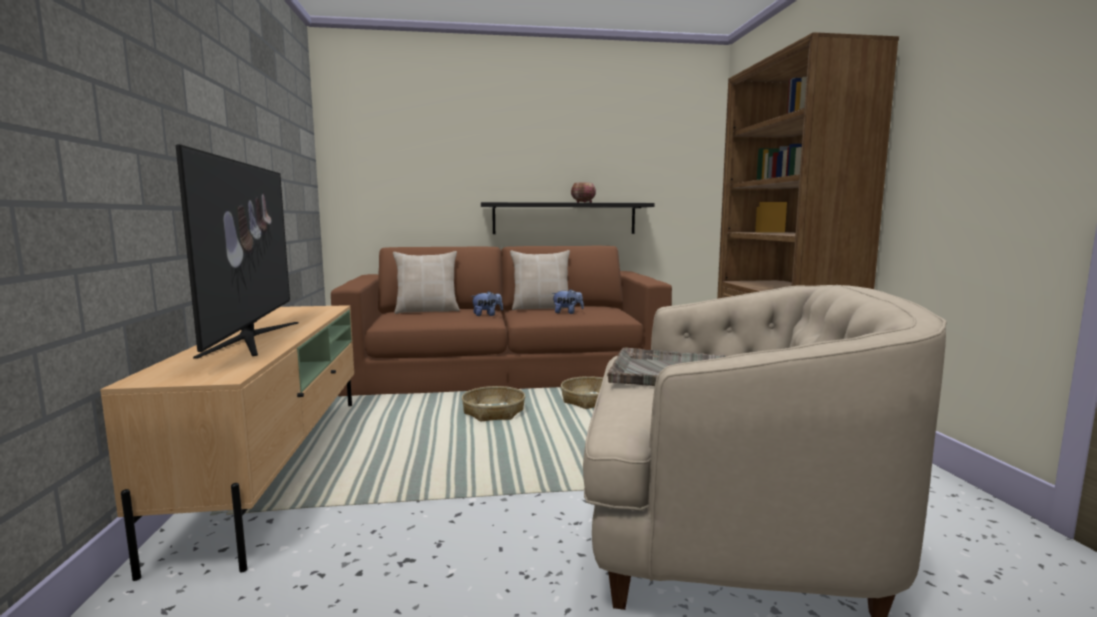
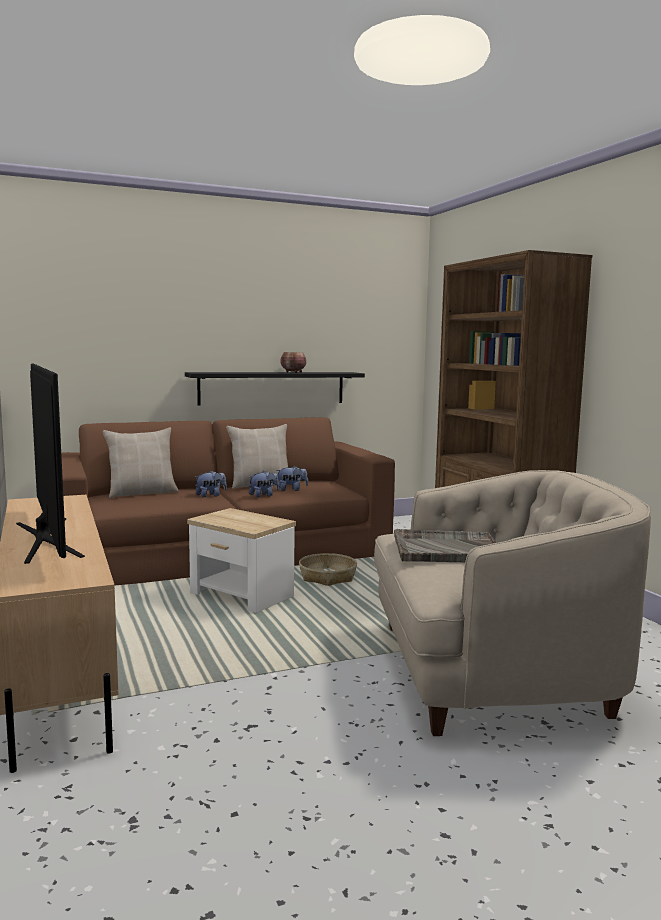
camera: 15 degrees left, 0 degrees up
basket [462,386,525,421] -> side table [187,508,296,613]
none -> plush toy [249,470,279,497]

